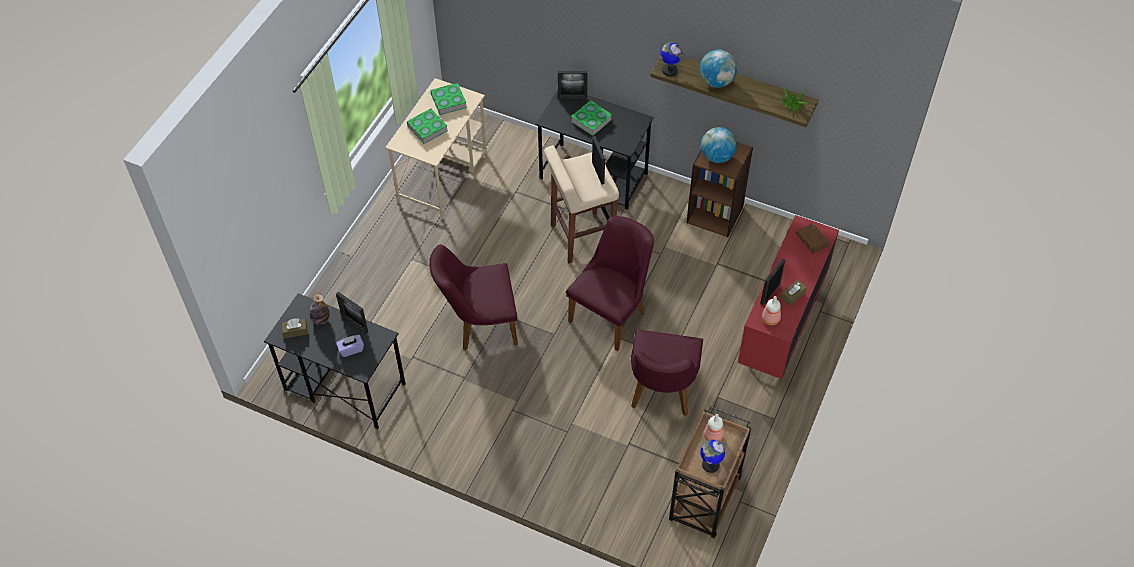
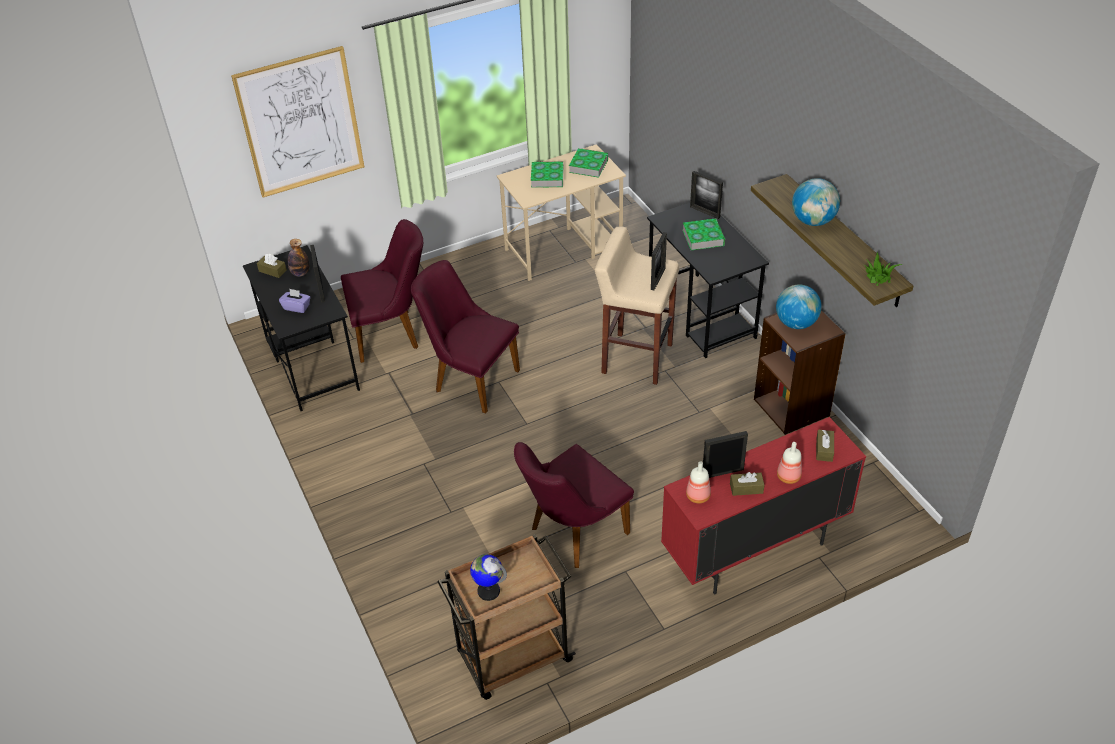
camera: 40 degrees right, 10 degrees down
purple chair [566,216,654,351] -> purple chair moved to [341,219,423,363]
globe [660,42,685,76] -> none
bottle [704,414,724,442] -> bottle moved to [777,442,802,484]
brown book [796,223,830,254] -> brown tissue box [816,430,834,462]
none -> picture [231,46,364,197]

